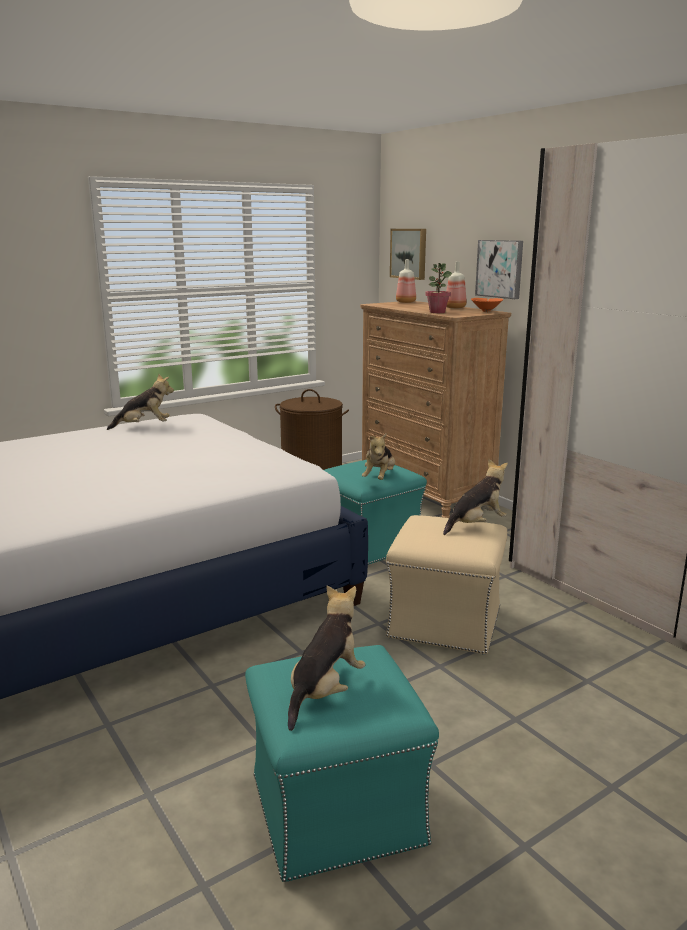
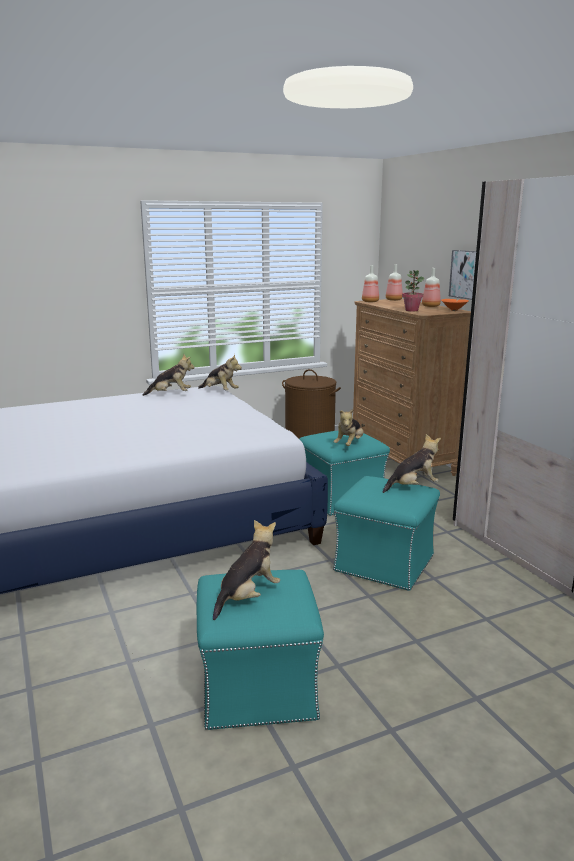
camera: 10 degrees right, 0 degrees up
beige ottoman [386,515,507,655] -> turquoise ottoman [333,476,440,591]
picture [390,229,426,280] -> none
none -> plush toy [198,354,242,390]
none -> bottle [362,265,379,302]

